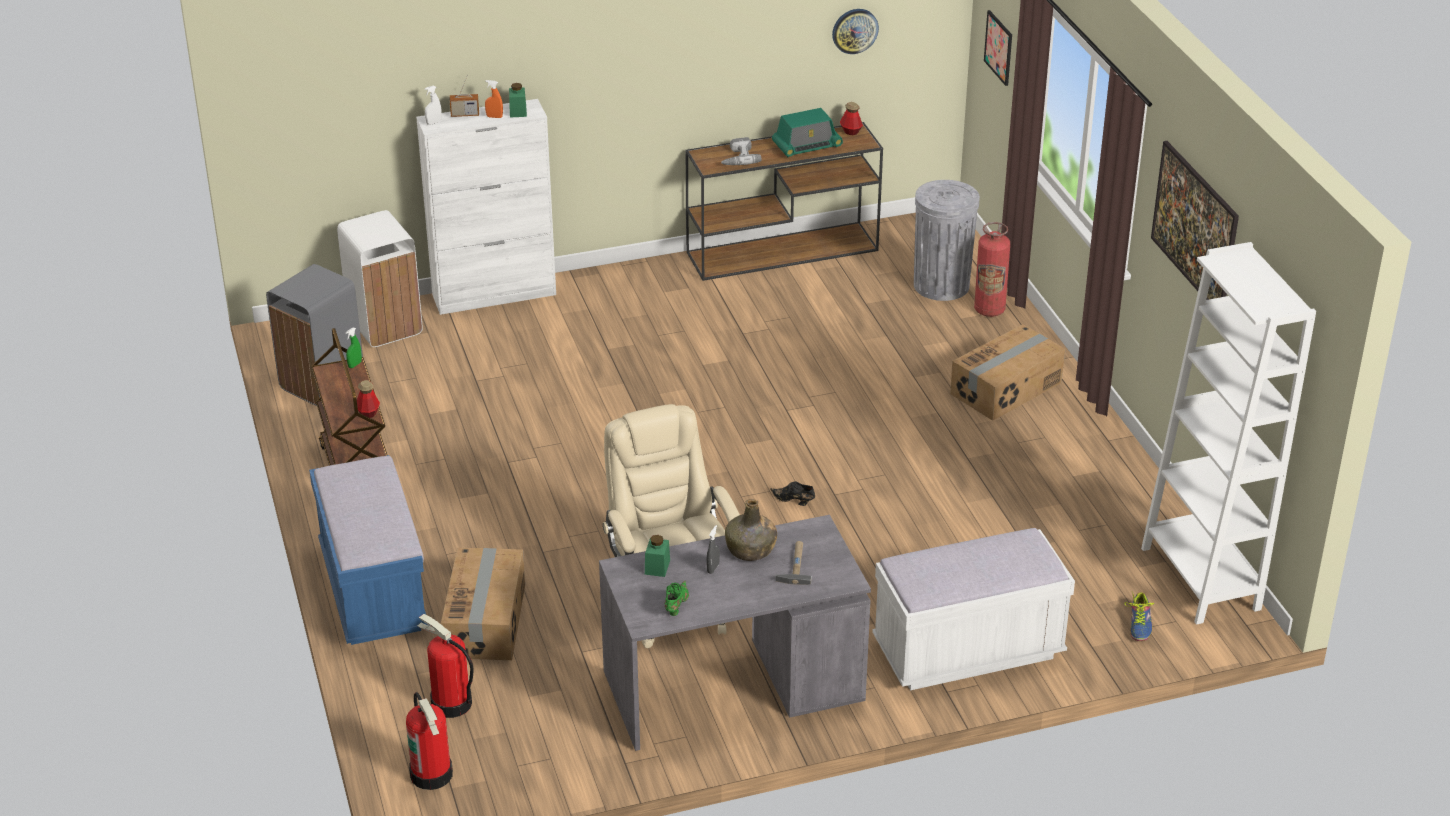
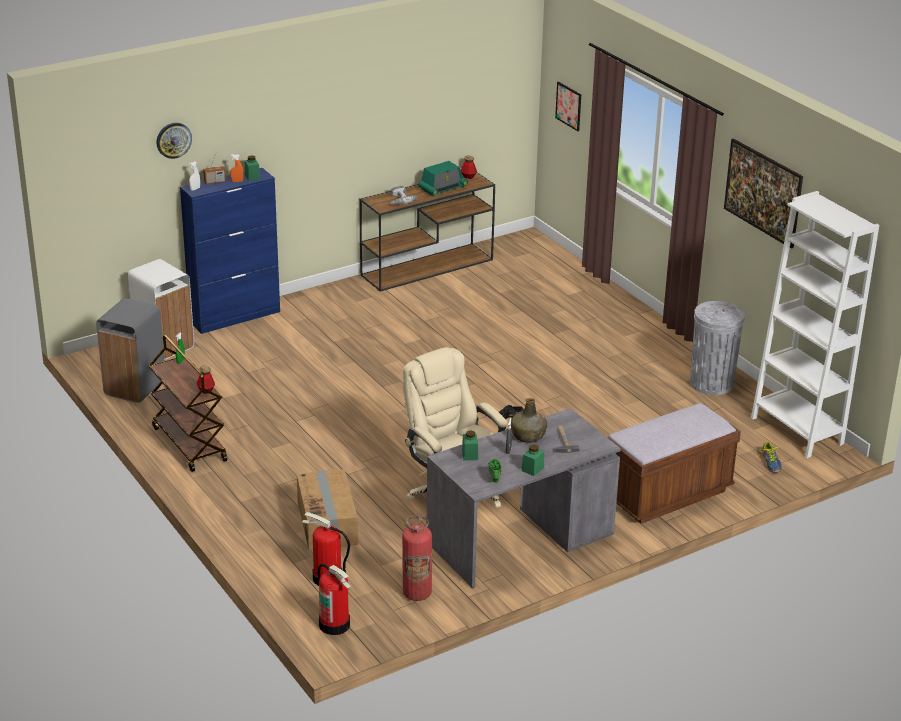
camera: 15 degrees left, 5 degrees down
blue bench [309,455,429,645] -> none
white cabinet [416,99,556,315] -> blue cabinet [180,168,280,334]
wall clock [832,9,879,54] -> wall clock moved to [156,123,192,159]
white bench [872,528,1075,690] -> brown bench [607,403,741,524]
grey trash can [914,180,980,301] -> grey trash can moved to [690,301,745,395]
cardboard box [950,324,1065,421] -> none
fire extinguisher [974,222,1010,317] -> fire extinguisher moved to [402,515,432,601]
none -> green jar [521,445,544,476]

